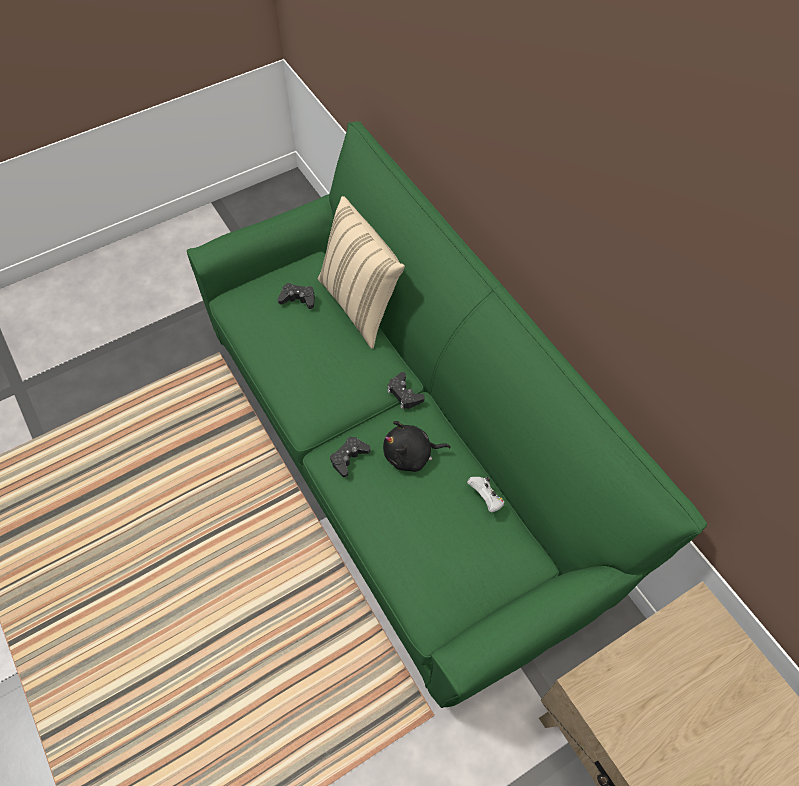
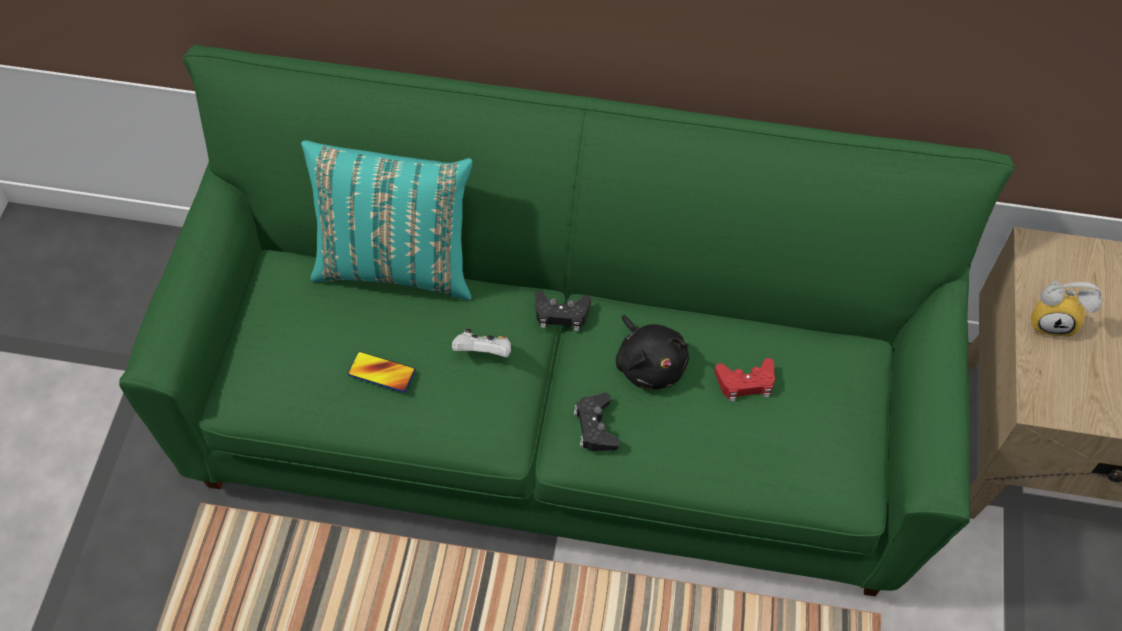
camera: 50 degrees left, 0 degrees up
black game controller [278,283,315,309] -> none
beige pillow [318,196,405,349] -> turquoise pillow [301,140,473,300]
black plush toy [383,421,451,472] -> black plush toy turned 60 degrees counterclockwise [616,315,689,389]
white game controller [467,477,504,513] -> white game controller moved to [452,329,511,357]
none -> phone [347,351,416,393]
none -> red game controller [715,358,775,402]
none -> alarm clock [1031,280,1102,337]

